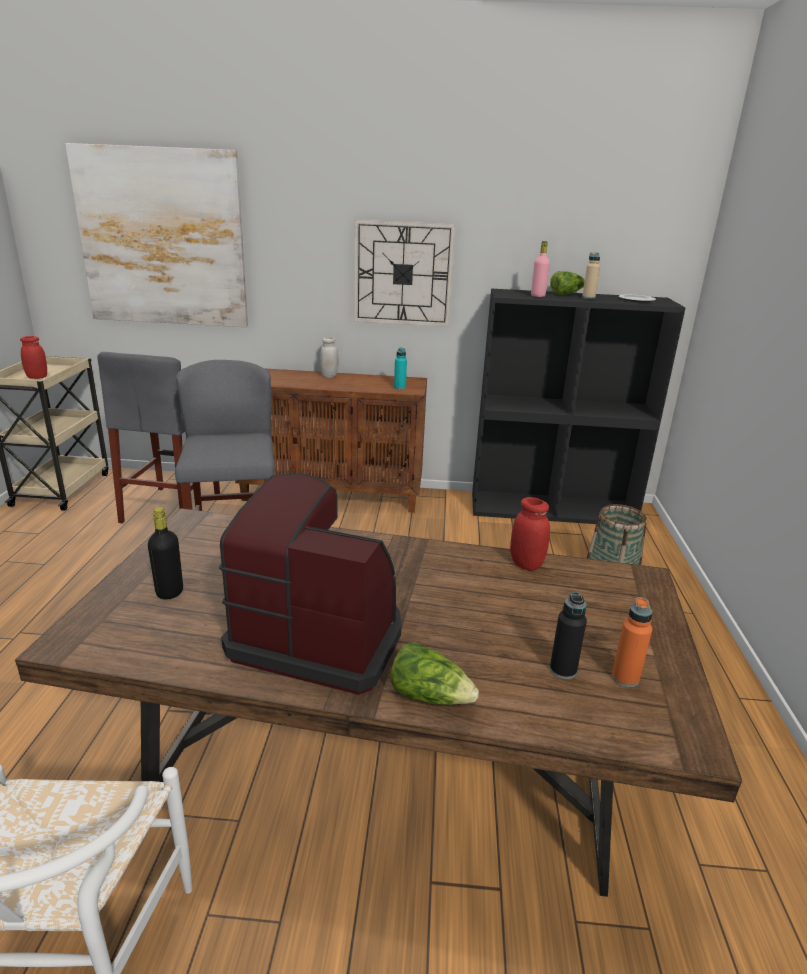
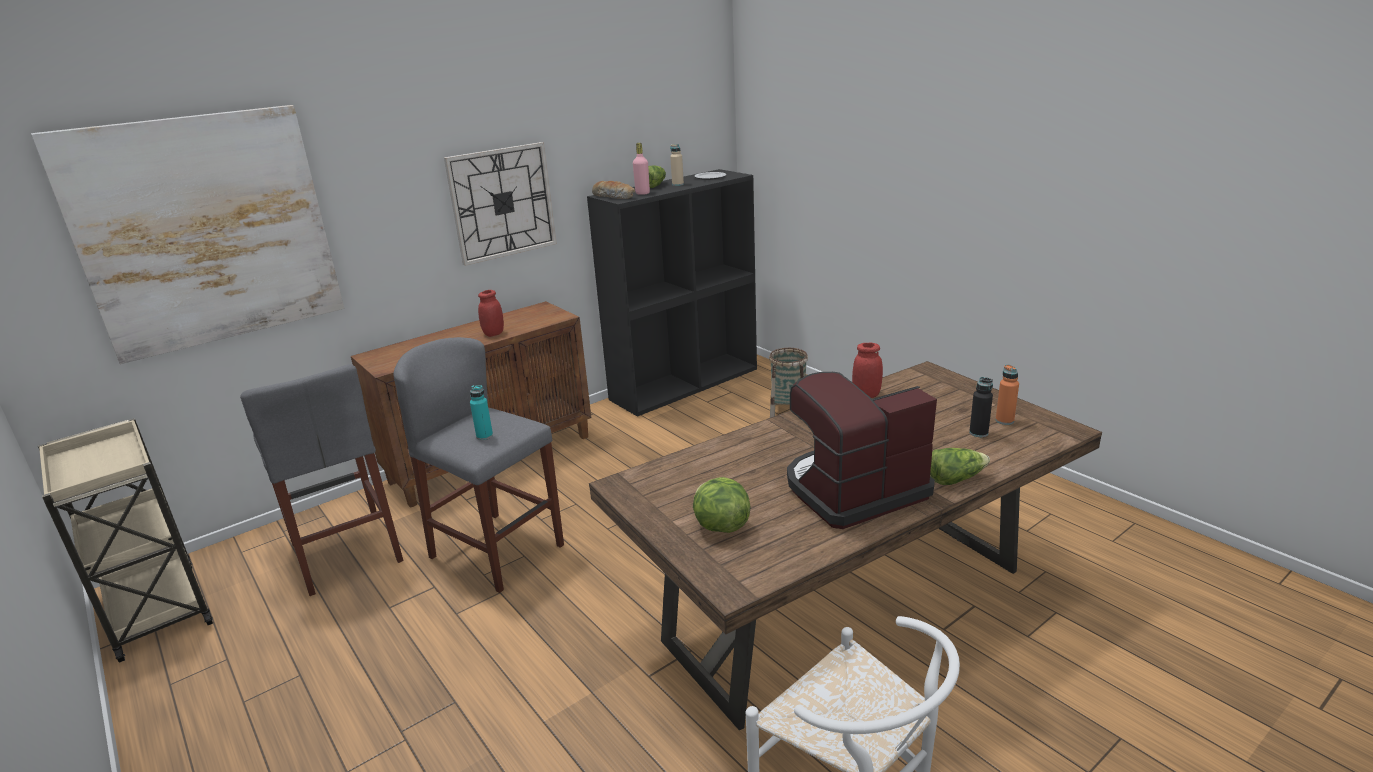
camera: 40 degrees left, 0 degrees up
red jar [20,336,47,379] -> red jar moved to [478,290,504,337]
black bottle [148,507,183,599] -> lettuce [693,477,751,533]
white jar [320,337,339,378] -> none
turquoise bottle [394,348,407,390] -> turquoise bottle moved to [470,385,493,440]
none -> bread [592,181,635,199]

